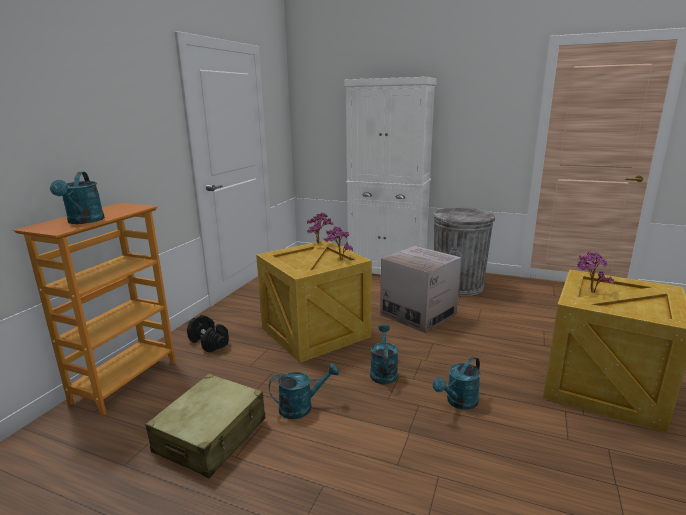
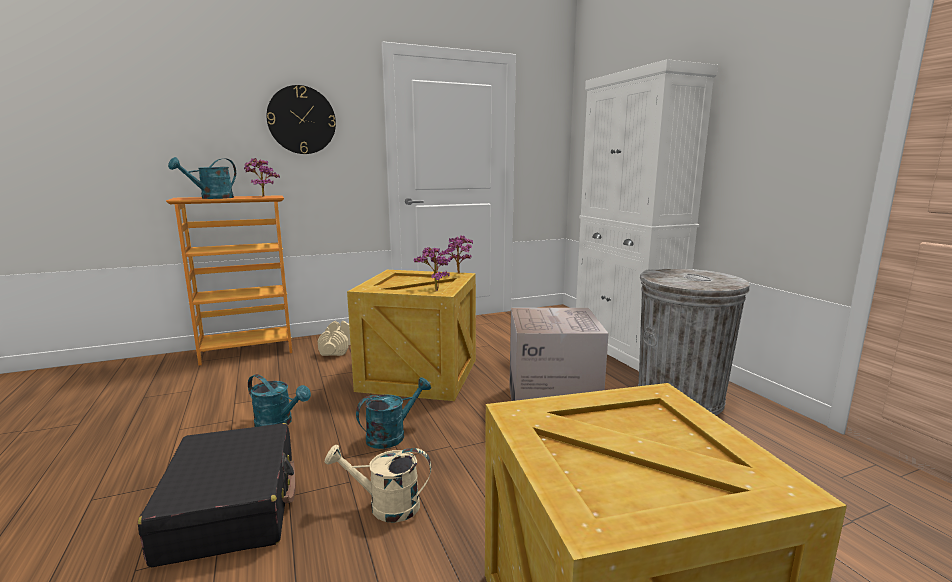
camera: 45 degrees right, 5 degrees down
beige suitcase [146,374,265,478] -> none
black dumbbell [187,315,229,353] -> beige dumbbell [318,321,351,356]
turquoise watering can [433,356,481,410] -> beige watering can [325,445,431,523]
potted plant [577,251,614,293] -> potted plant moved to [244,158,280,197]
none -> black suitcase [138,423,296,567]
none -> wall clock [266,85,336,154]

